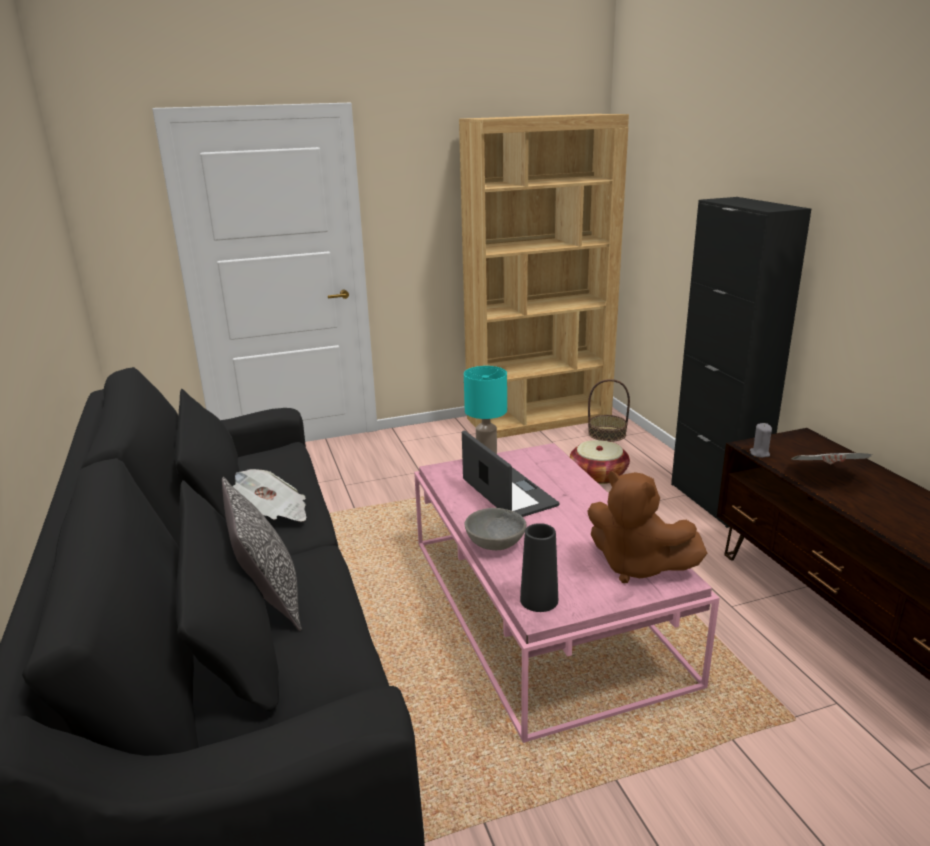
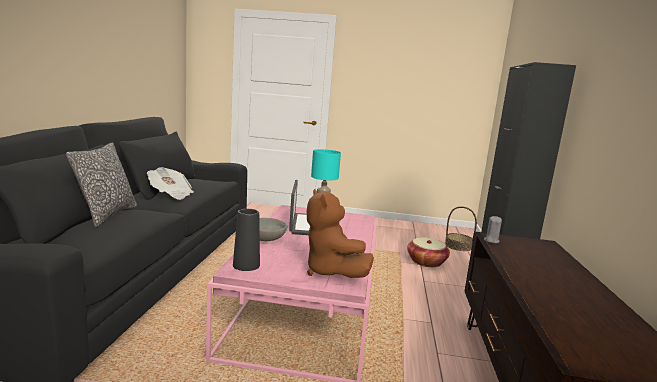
camera: 25 degrees right, 10 degrees down
brown bookcase [459,114,629,438] -> none
newspaper [790,453,872,464] -> none

